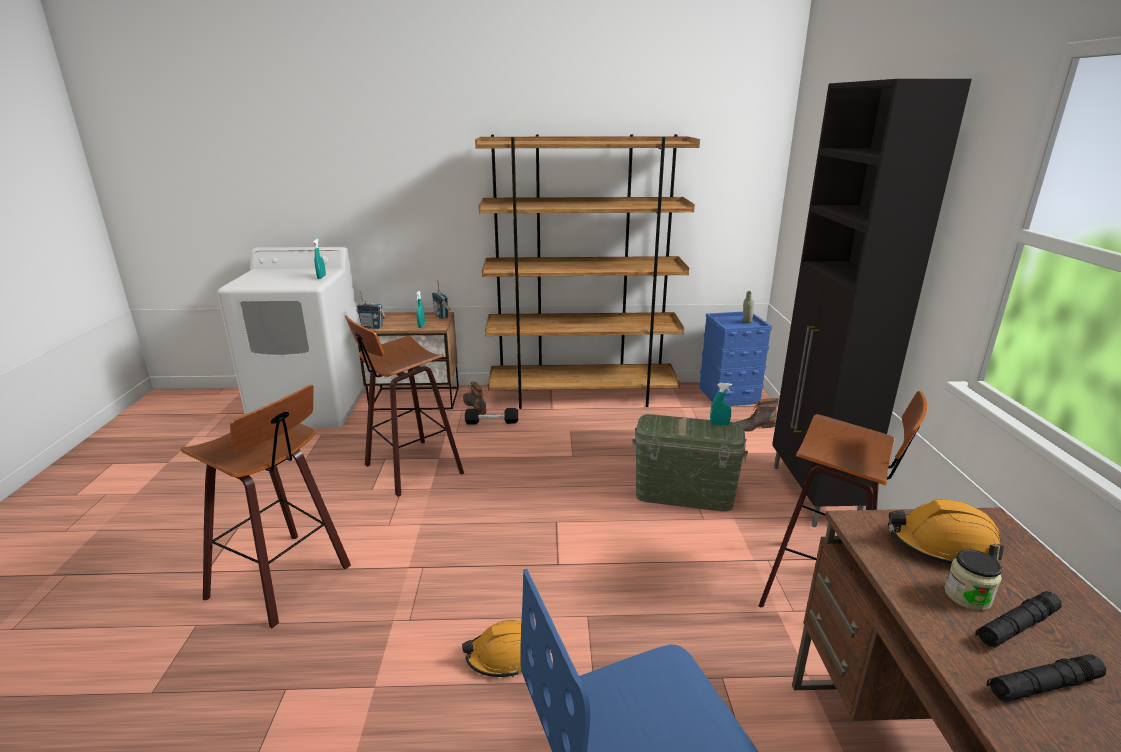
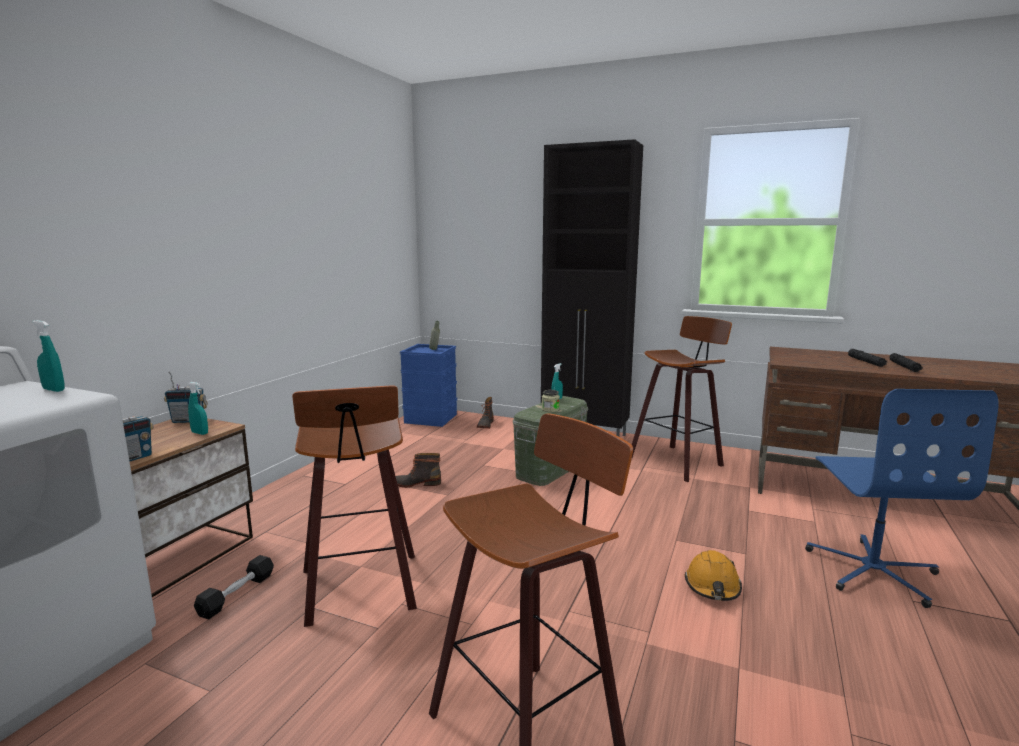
camera: 65 degrees left, 10 degrees down
boot [463,382,486,415] -> boot moved to [396,453,441,488]
black dumbbell [465,408,518,425] -> black dumbbell moved to [194,555,274,619]
brown bookcase [475,134,700,409] -> none
orange hard hat [888,499,1004,565] -> none
jar [944,549,1002,611] -> jar moved to [542,390,560,412]

